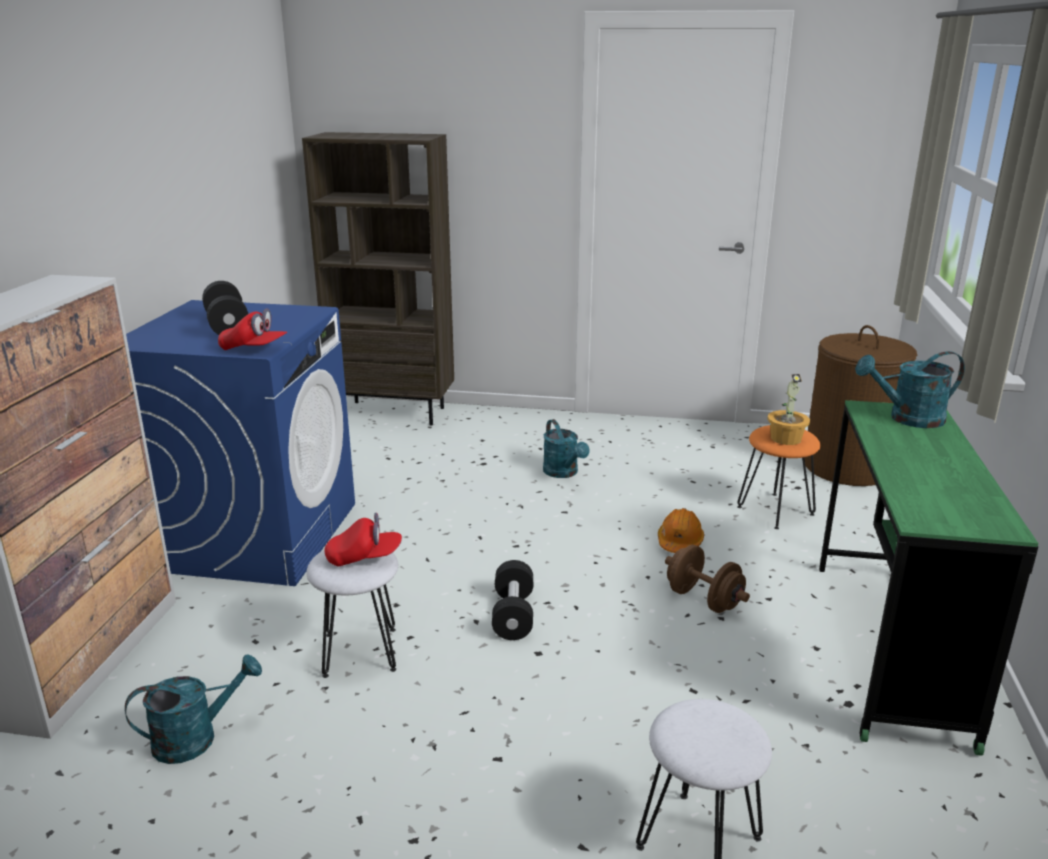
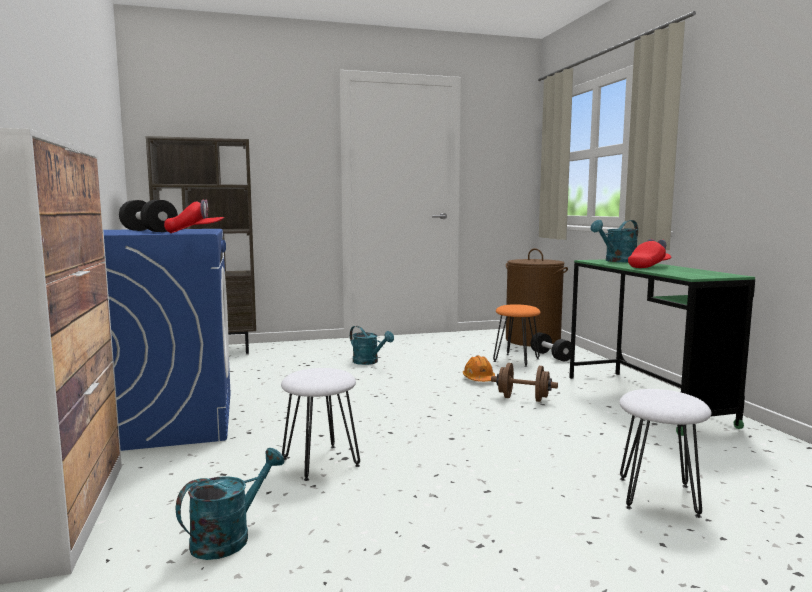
camera: 25 degrees left, 15 degrees down
red cap [325,513,402,566] -> red cap moved to [628,239,671,268]
black dumbbell [492,560,533,640] -> black dumbbell moved to [531,332,571,361]
potted plant [767,374,810,445] -> none

